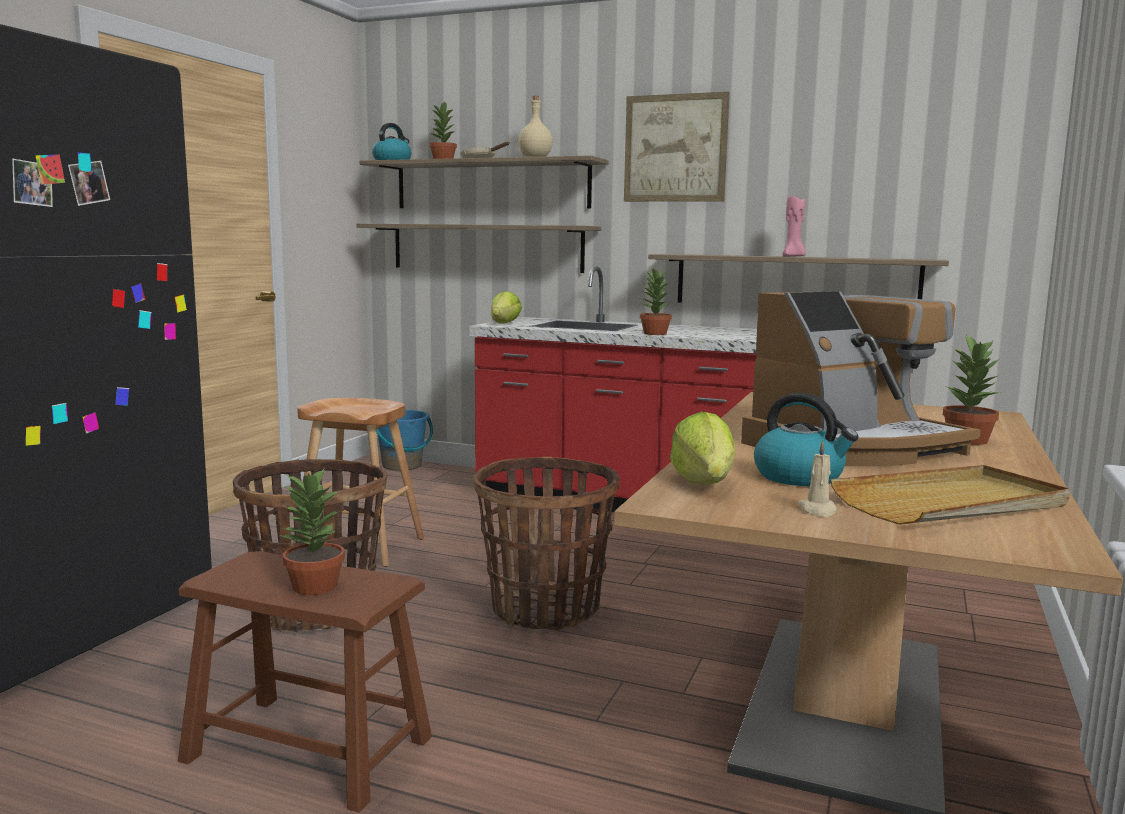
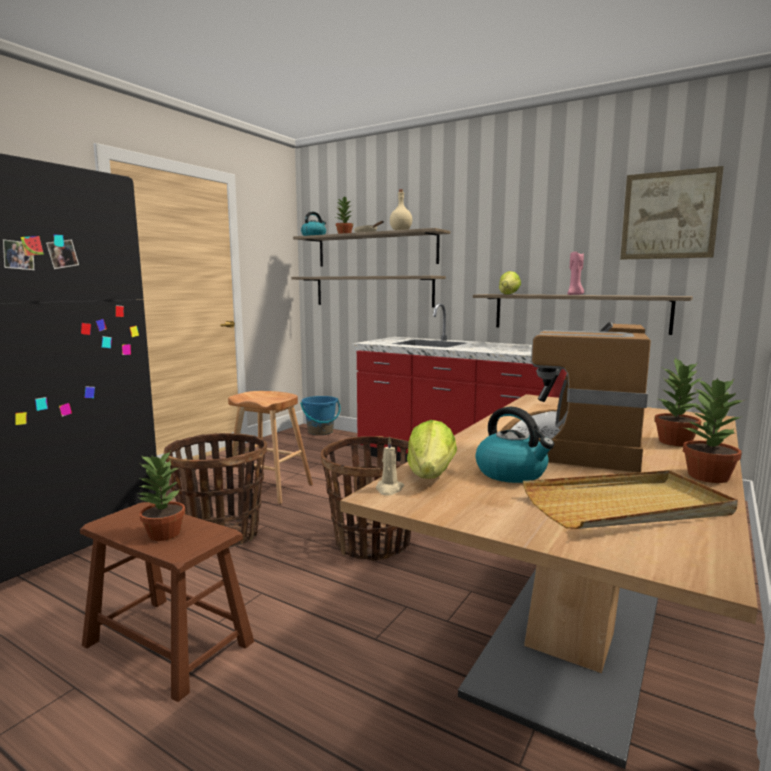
camera: 10 degrees right, 0 degrees up
lettuce [491,291,522,323] -> lettuce moved to [499,271,521,294]
picture [624,92,730,202] -> picture moved to [620,166,724,260]
potted plant [640,268,672,335] -> potted plant moved to [683,378,744,483]
coffee machine [741,291,980,466] -> coffee machine turned 135 degrees clockwise [501,322,651,472]
beige candle [798,440,837,517] -> beige candle moved to [376,436,404,496]

